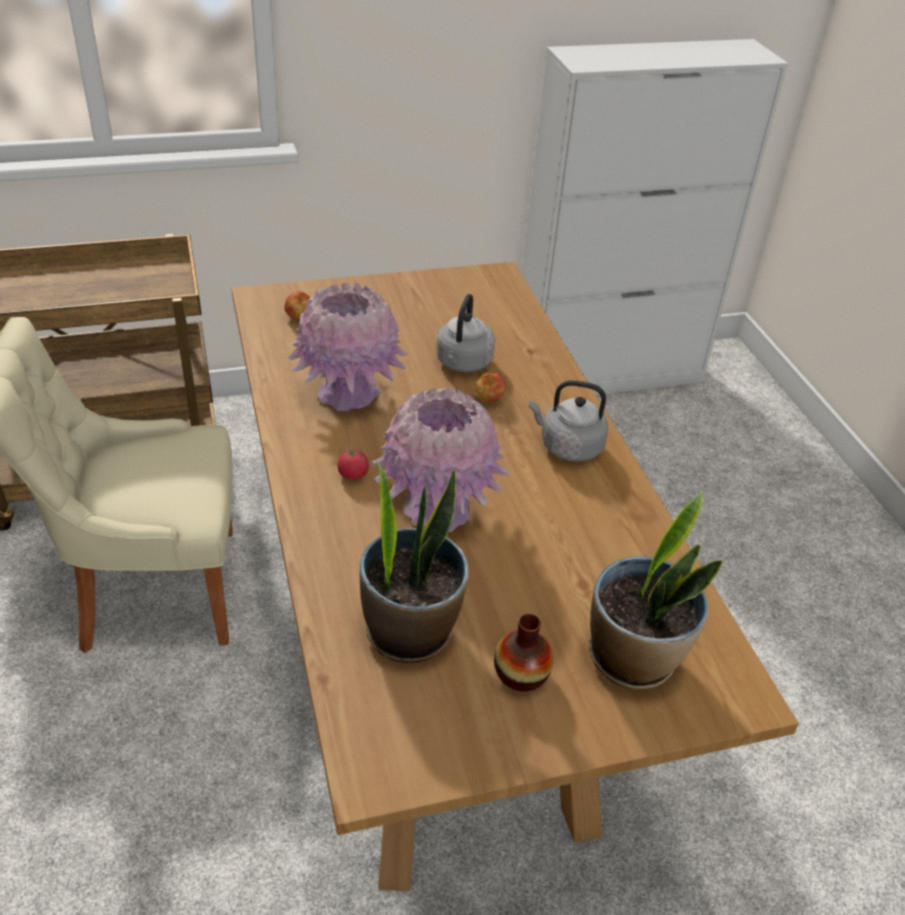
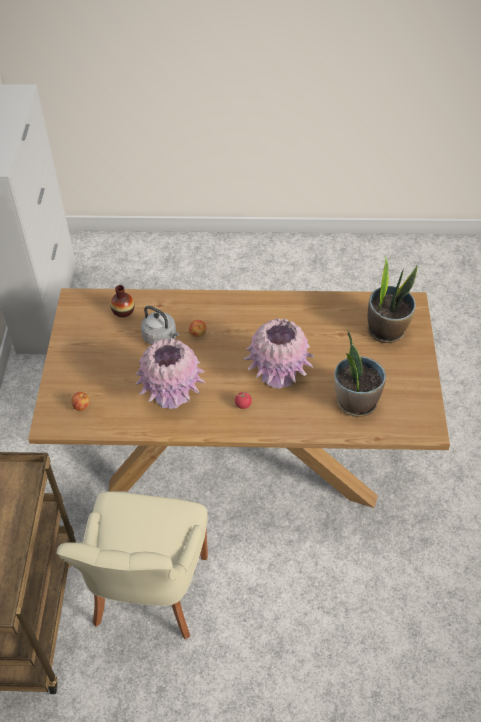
camera: 70 degrees left, 10 degrees up
vase [494,614,553,692] -> vase moved to [110,285,135,317]
grey kettle [529,380,608,462] -> none

